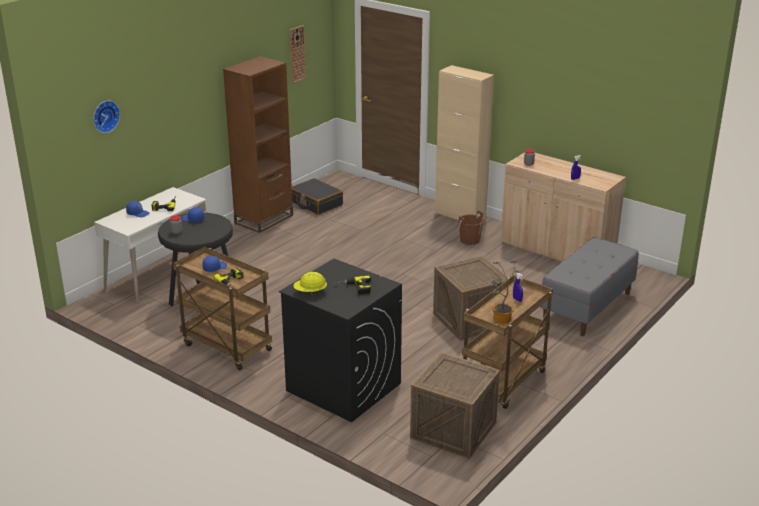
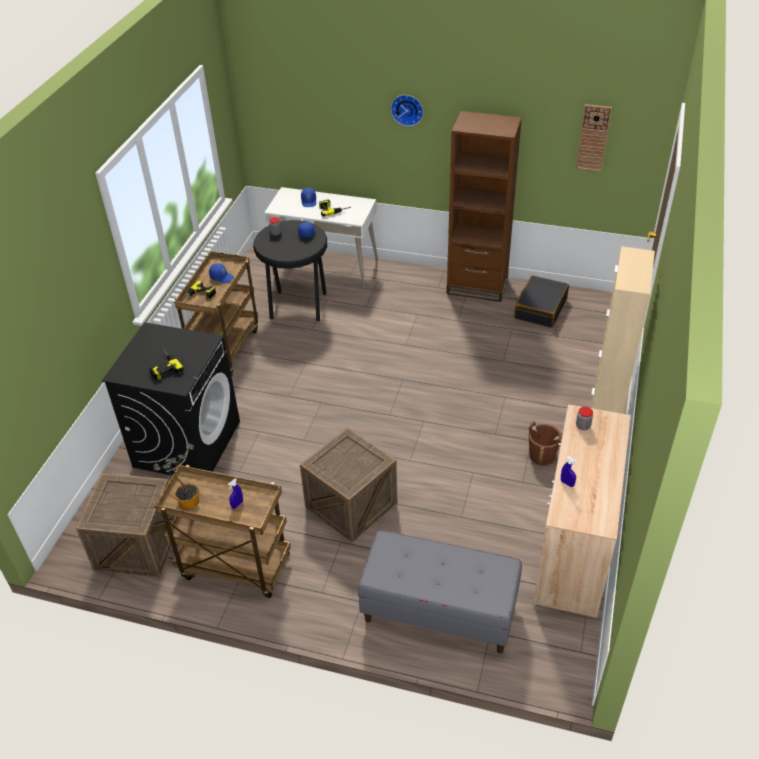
camera: 70 degrees right, 15 degrees up
wall clock [93,101,120,133] -> wall clock moved to [391,95,423,126]
yellow hard hat [293,272,327,296] -> none

